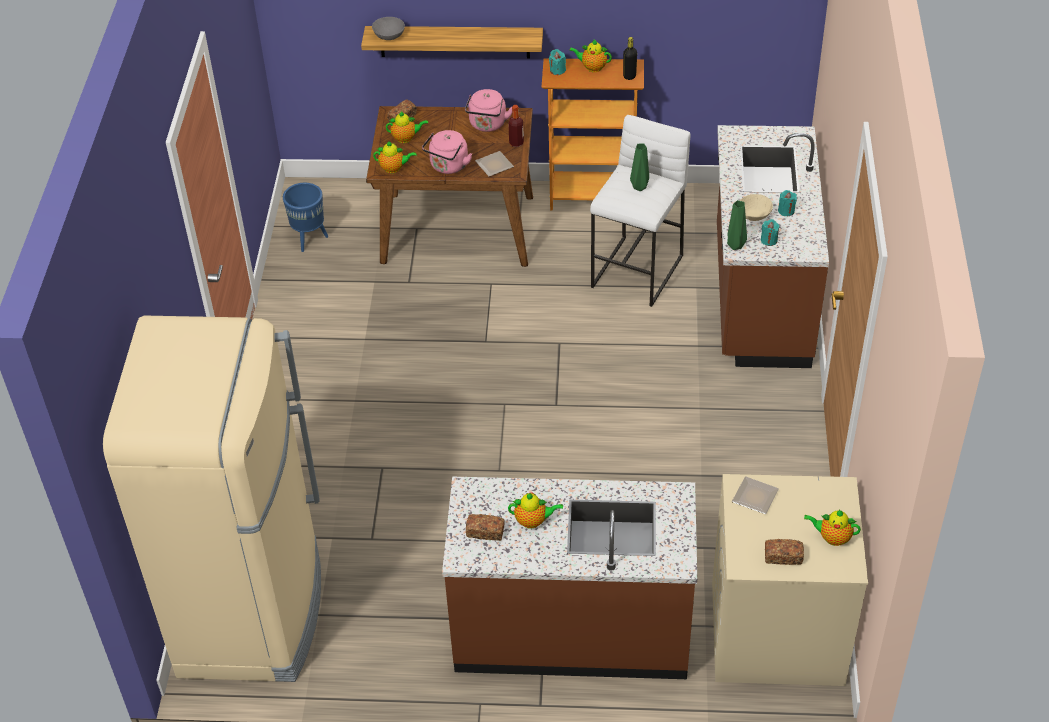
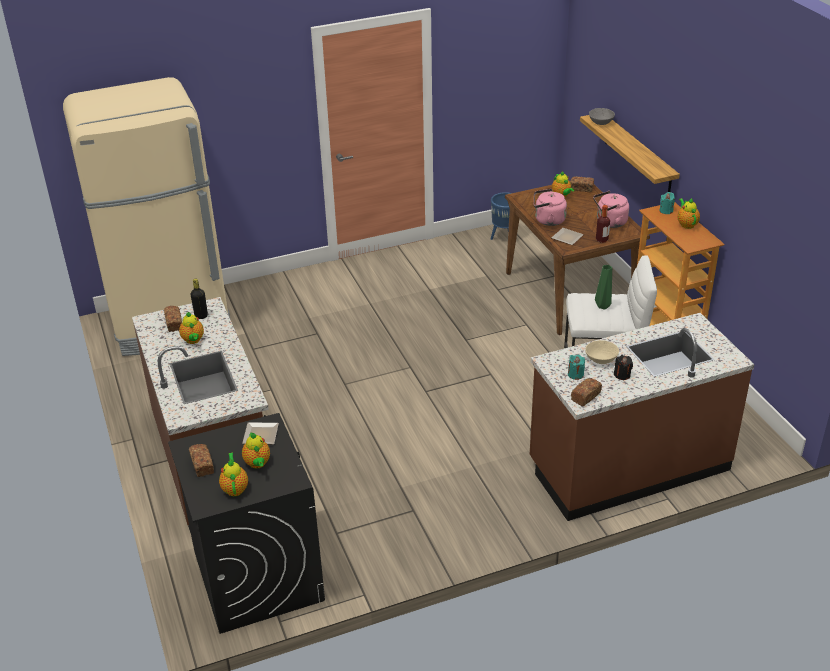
camera: 65 degrees right, 10 degrees down
teapot [373,141,417,173] -> teapot moved to [242,433,270,469]
black bottle [623,37,637,80] -> black bottle moved to [190,279,208,319]
beige washing machine [712,474,868,686] -> black washing machine [168,413,325,634]
green vase [727,200,747,250] -> none
turquoise candle [778,190,797,216] -> black candle [614,355,633,380]
none -> bread [571,378,602,406]

